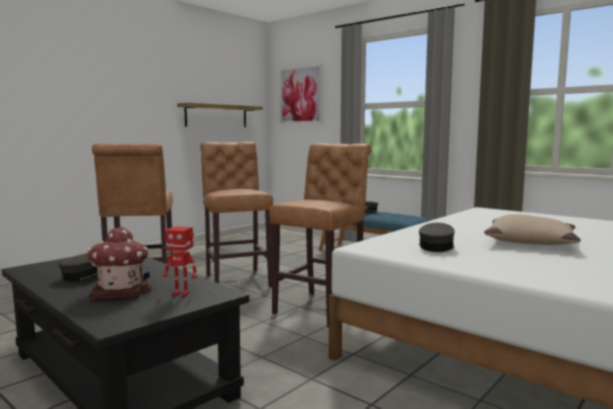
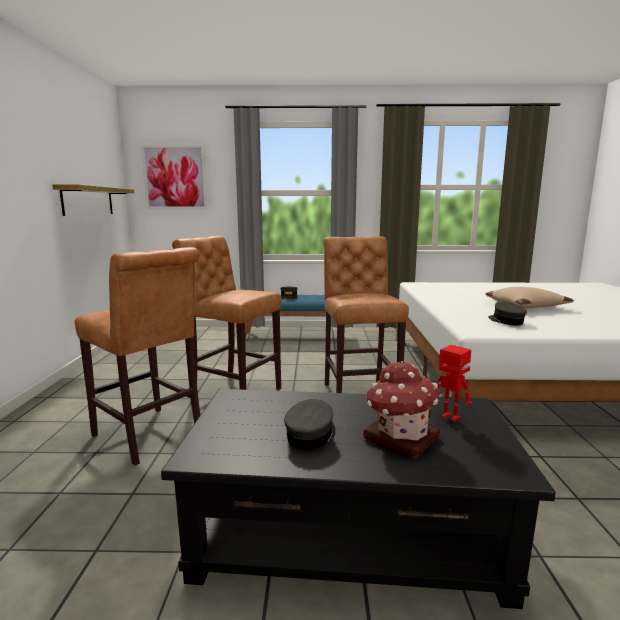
camera: 40 degrees left, 5 degrees up
toy robot [162,226,197,297] -> toy robot turned 105 degrees counterclockwise [437,345,472,422]

